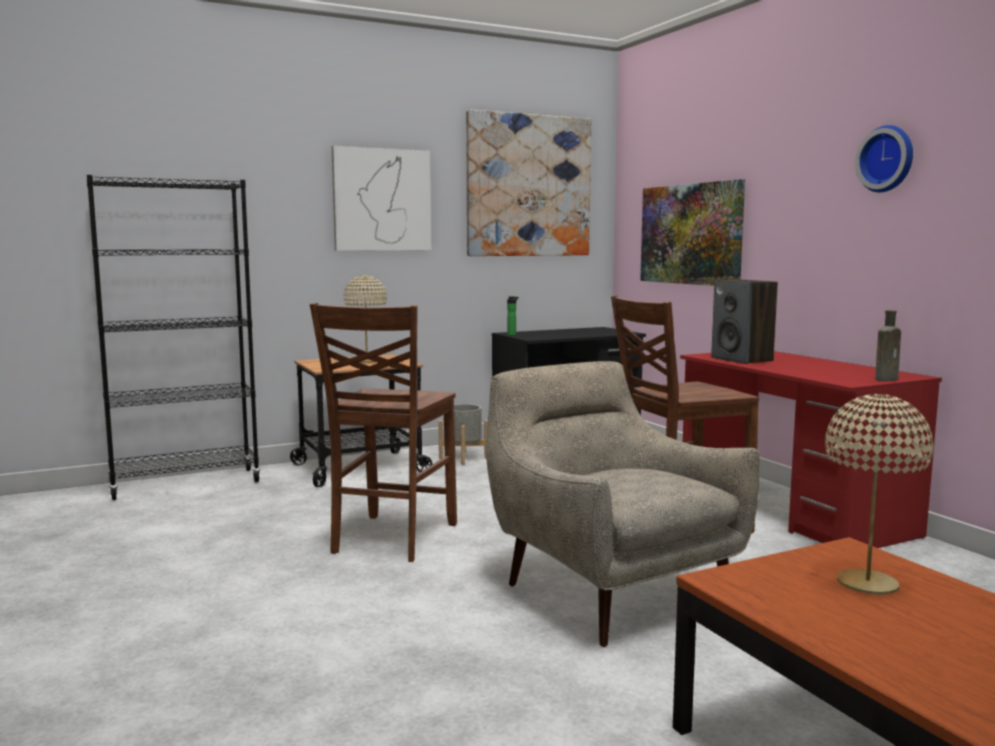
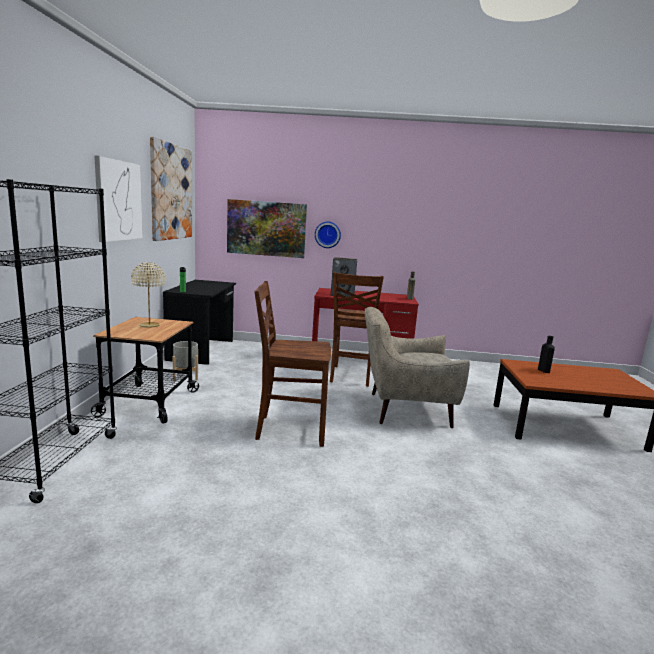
camera: 60 degrees left, 5 degrees up
brown chair [310,303,457,562] -> brown chair turned 135 degrees clockwise [254,281,331,447]
beige table lamp [825,394,933,595] -> black bottle [538,336,555,373]
wall clock [855,125,913,192] -> wall clock moved to [315,222,341,248]

